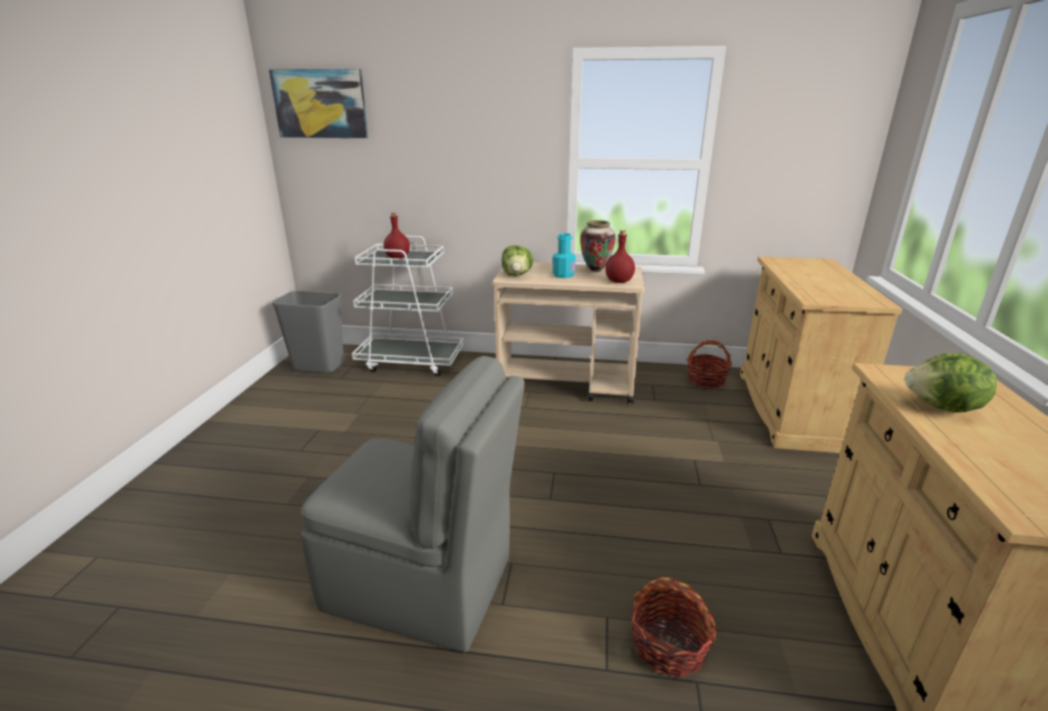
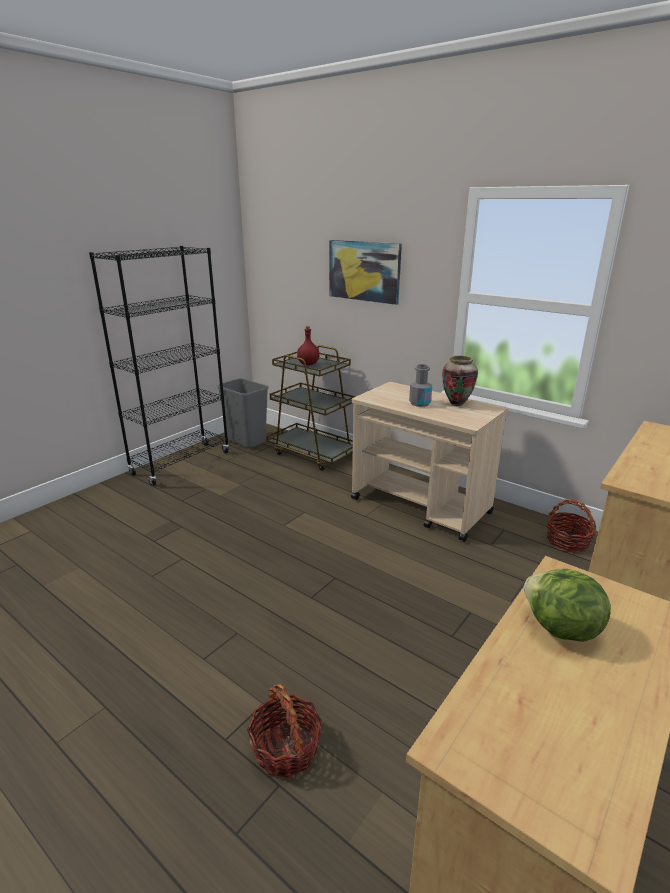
camera: 30 degrees right, 0 degrees up
picture [269,69,369,138] -> picture moved to [329,240,402,305]
grey chair [301,356,525,652] -> none
white cart [352,236,464,377] -> brown cart [267,345,355,471]
lettuce [502,245,533,276] -> none
turquoise bottle [553,233,576,278] -> grey bottle [409,364,432,407]
red bottle [605,230,635,283] -> none
none -> black bookcase [89,246,229,486]

